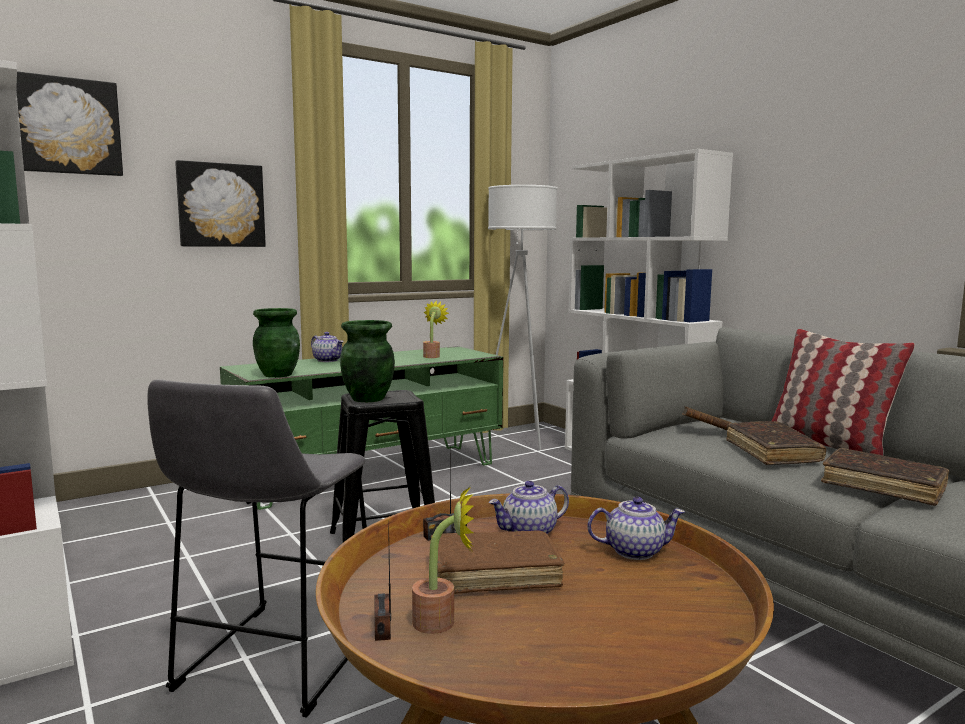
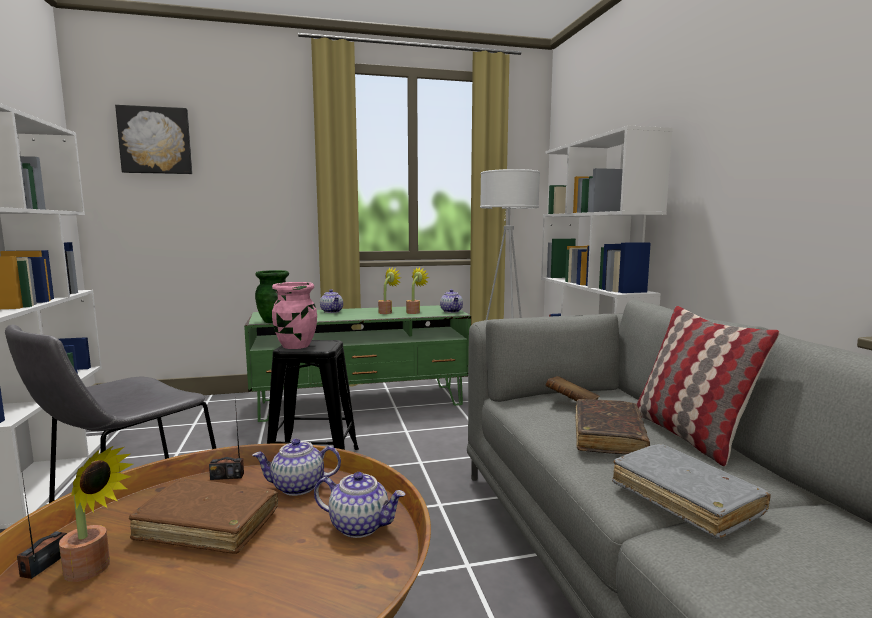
camera: 20 degrees right, 0 degrees up
picture [175,160,266,247] -> none
green vase [340,320,395,402] -> pink vase [272,282,317,349]
brown book [821,448,949,506] -> grey book [612,444,771,539]
none -> potted plant [378,267,401,314]
none -> teapot [440,289,463,313]

